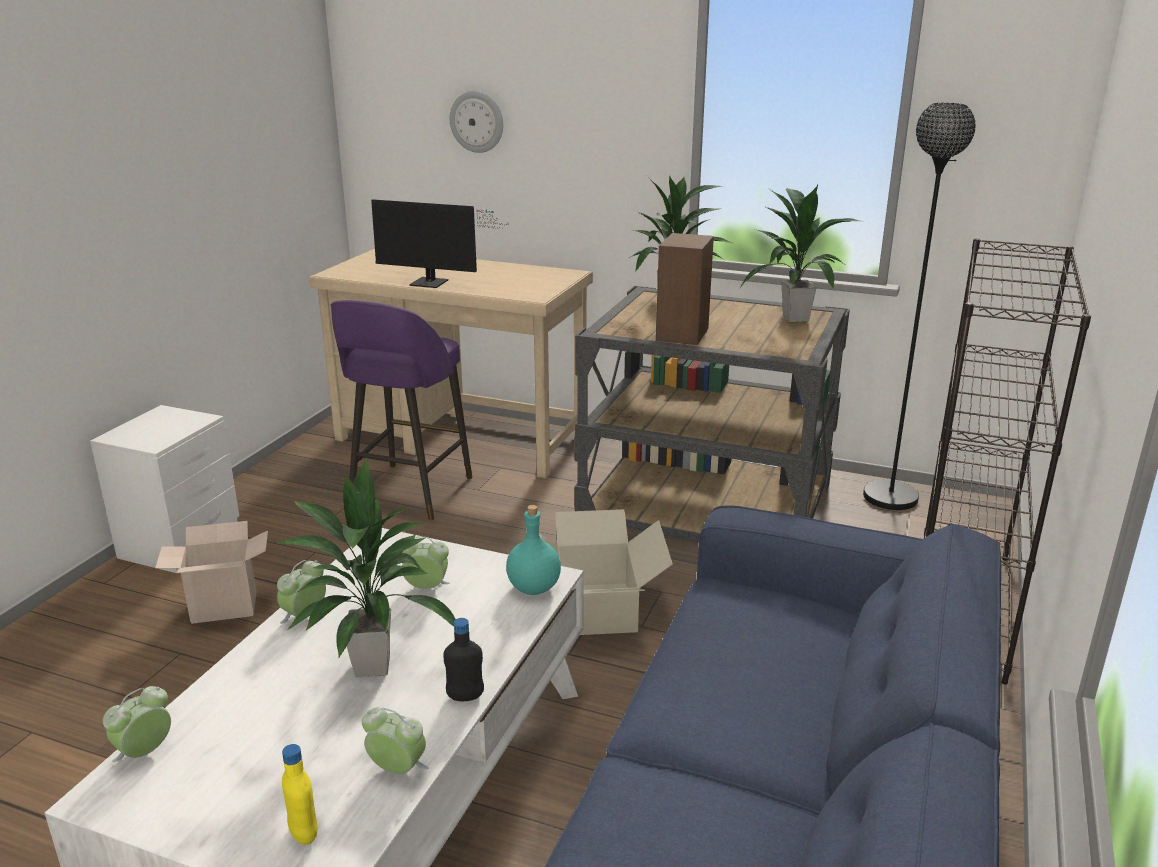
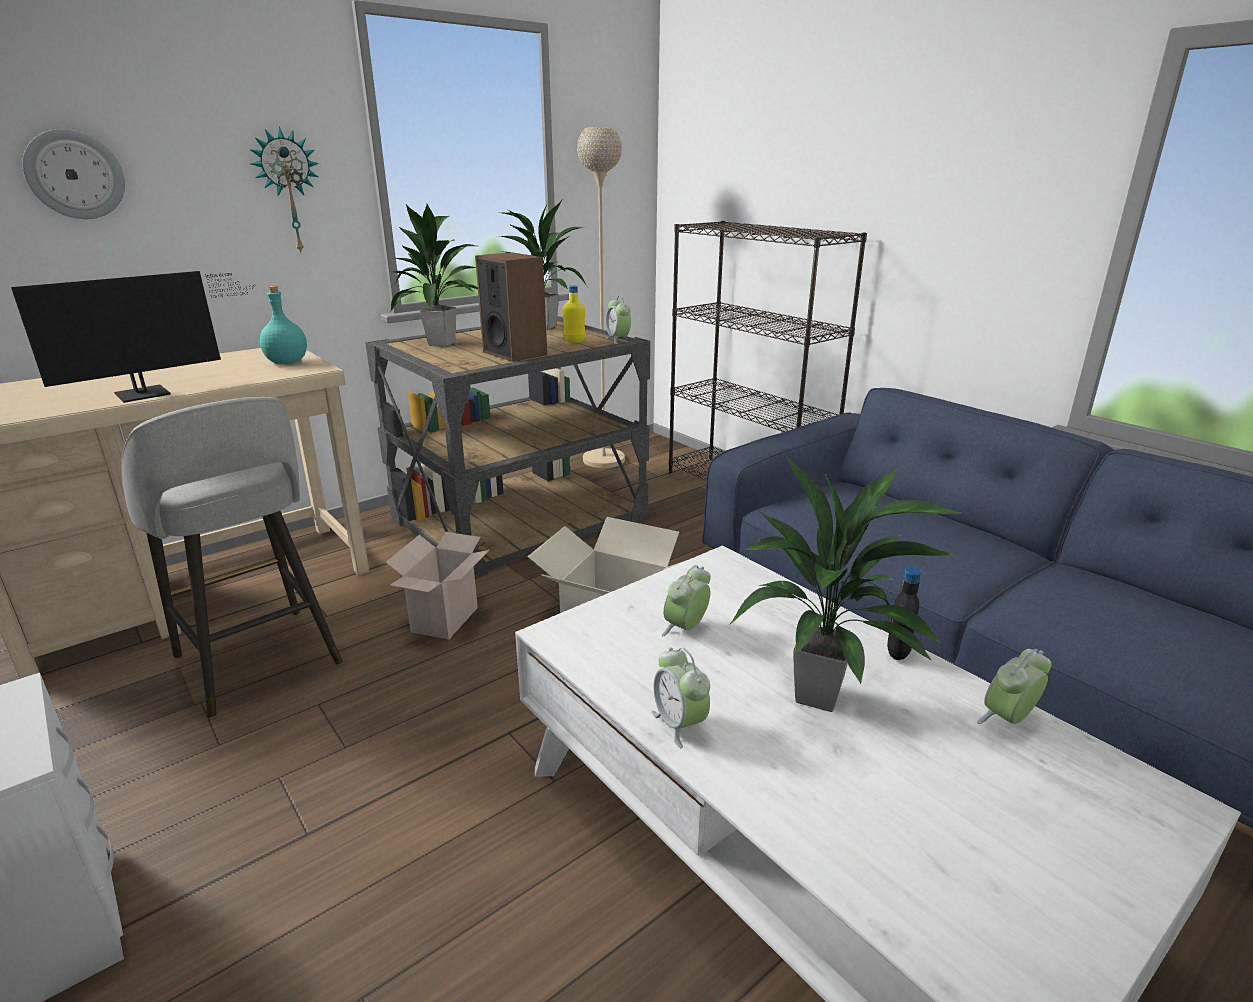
camera: 60 degrees left, 0 degrees up
alarm clock [103,686,171,762] -> alarm clock moved to [606,296,631,344]
cardboard box [155,521,268,624] -> cardboard box moved to [385,532,490,640]
yellow bottle [282,744,317,845] -> yellow bottle moved to [562,285,586,343]
purple stool [331,300,473,520] -> grey stool [121,397,343,718]
turquoise bottle [506,505,561,595] -> turquoise bottle moved to [260,286,307,364]
black floor lamp [863,103,976,510] -> beige floor lamp [577,127,625,468]
none -> wall clock [250,126,319,253]

